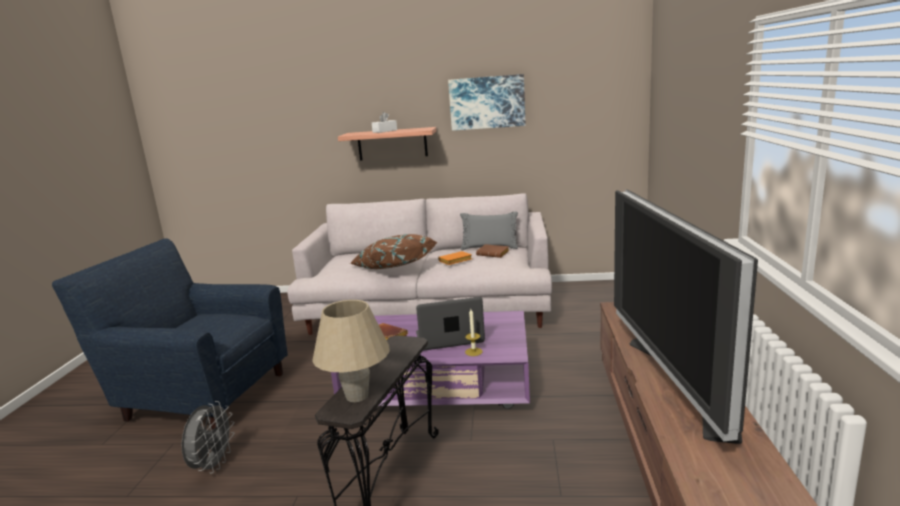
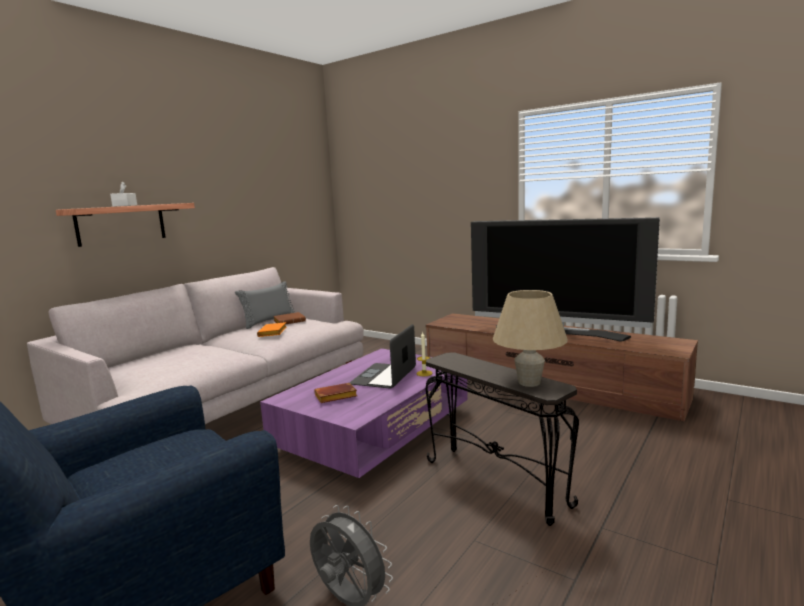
camera: 60 degrees left, 5 degrees down
brown pillow [350,234,438,269] -> none
picture [448,74,525,131] -> none

